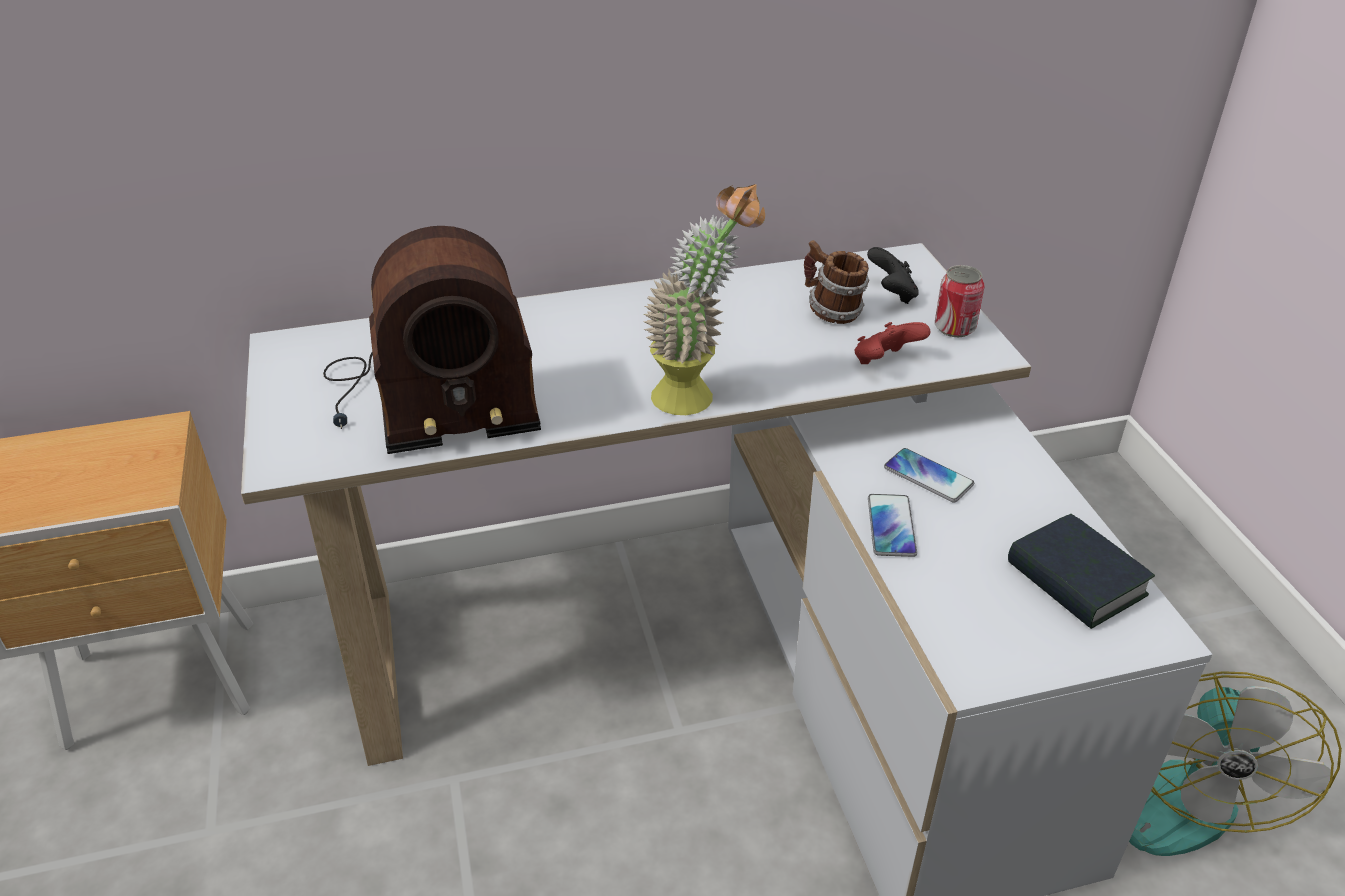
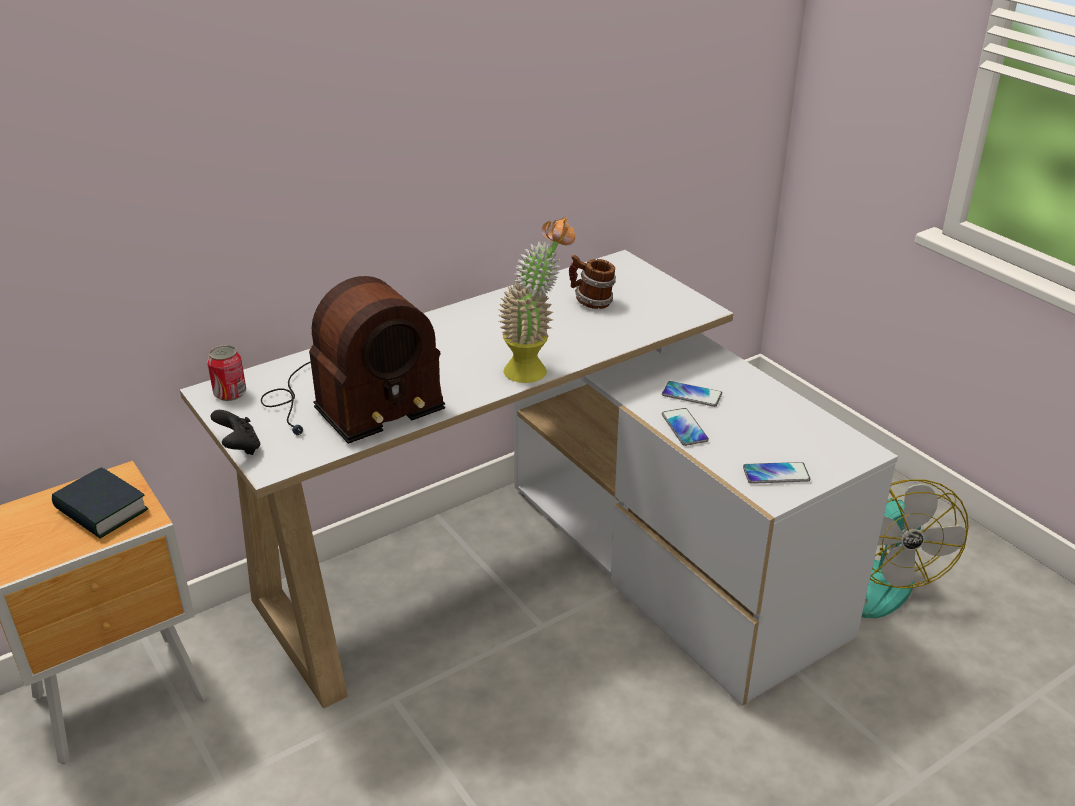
camera: 20 degrees left, 5 degrees down
red game controller [855,322,930,364] -> none
black game controller [867,247,919,304] -> black game controller moved to [211,410,260,455]
can [935,265,984,337] -> can moved to [207,345,246,401]
book [1008,514,1155,629] -> book moved to [52,467,148,538]
none -> phone [743,462,810,484]

